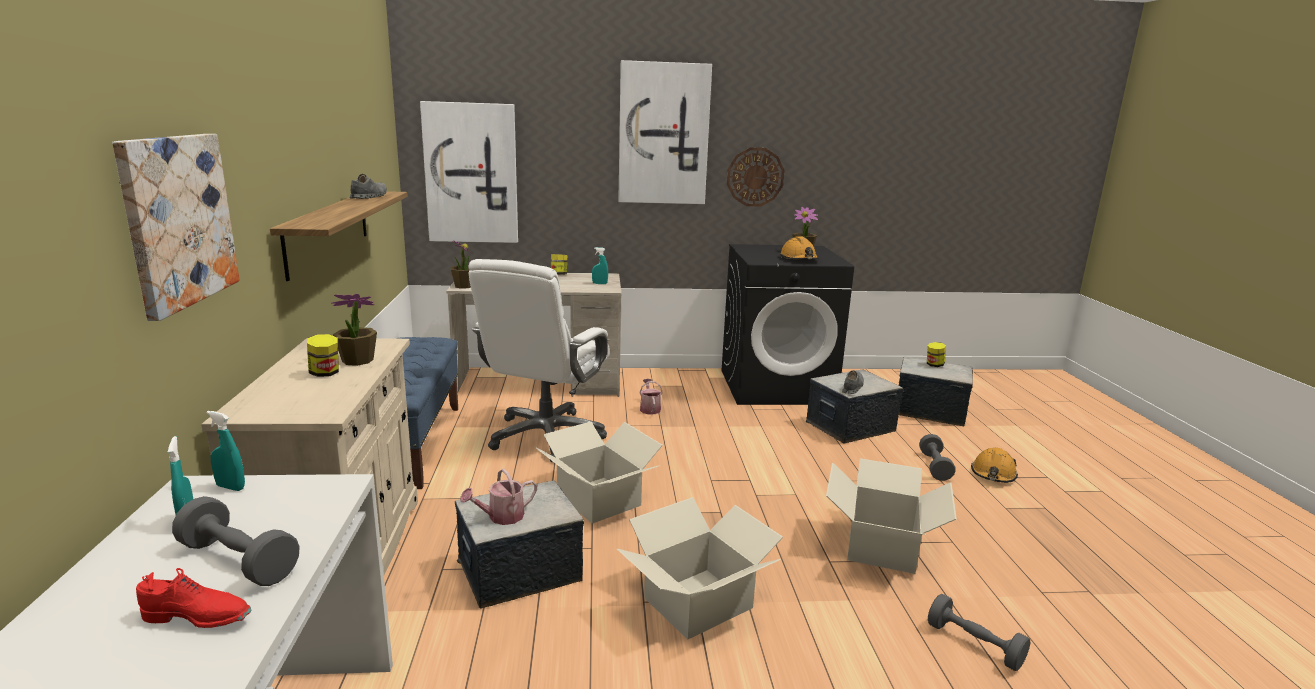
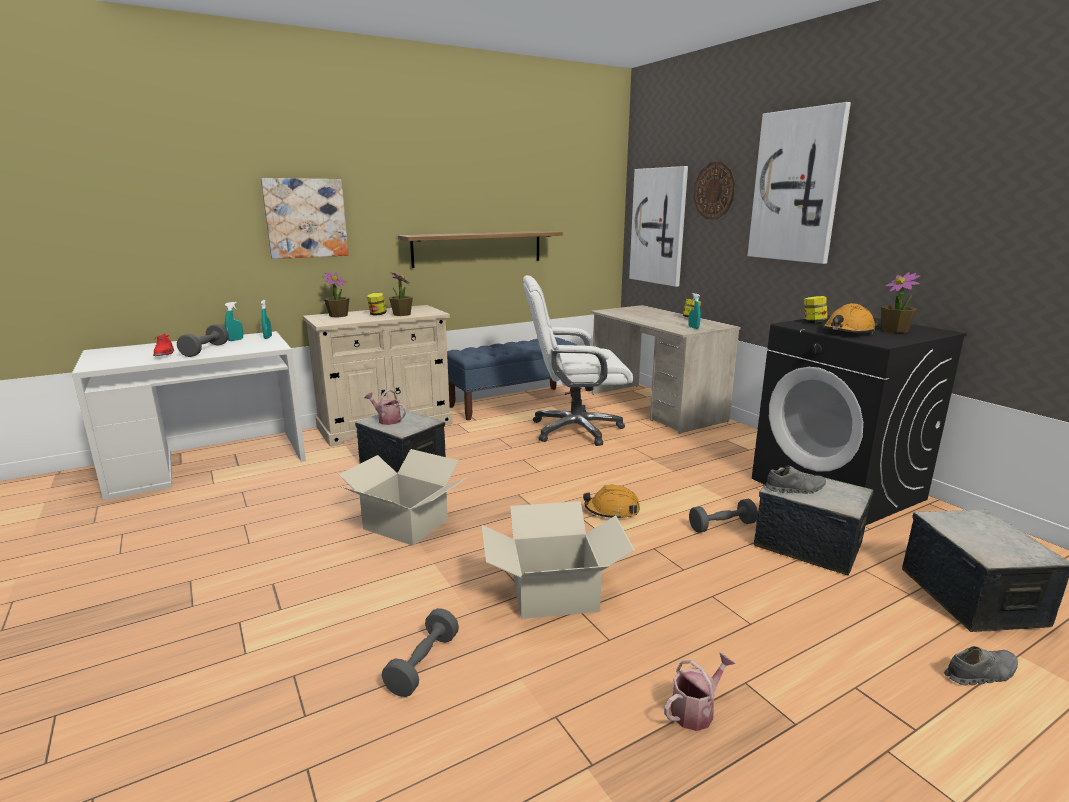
camera: 65 degrees right, 0 degrees up
grey shoe [350,174,387,199] -> grey shoe moved to [944,646,1018,686]
potted plant [451,240,473,289] -> potted plant moved to [322,272,350,317]
cardboard box [535,422,663,524] -> none
watering can [639,379,663,415] -> watering can moved to [664,653,735,731]
wall clock [727,147,785,207] -> wall clock moved to [693,162,736,220]
grey dumbbell [919,434,956,481] -> grey dumbbell moved to [689,499,758,533]
jar [927,342,946,367] -> jar moved to [804,296,827,323]
orange hard hat [971,448,1018,483] -> orange hard hat moved to [583,485,640,518]

